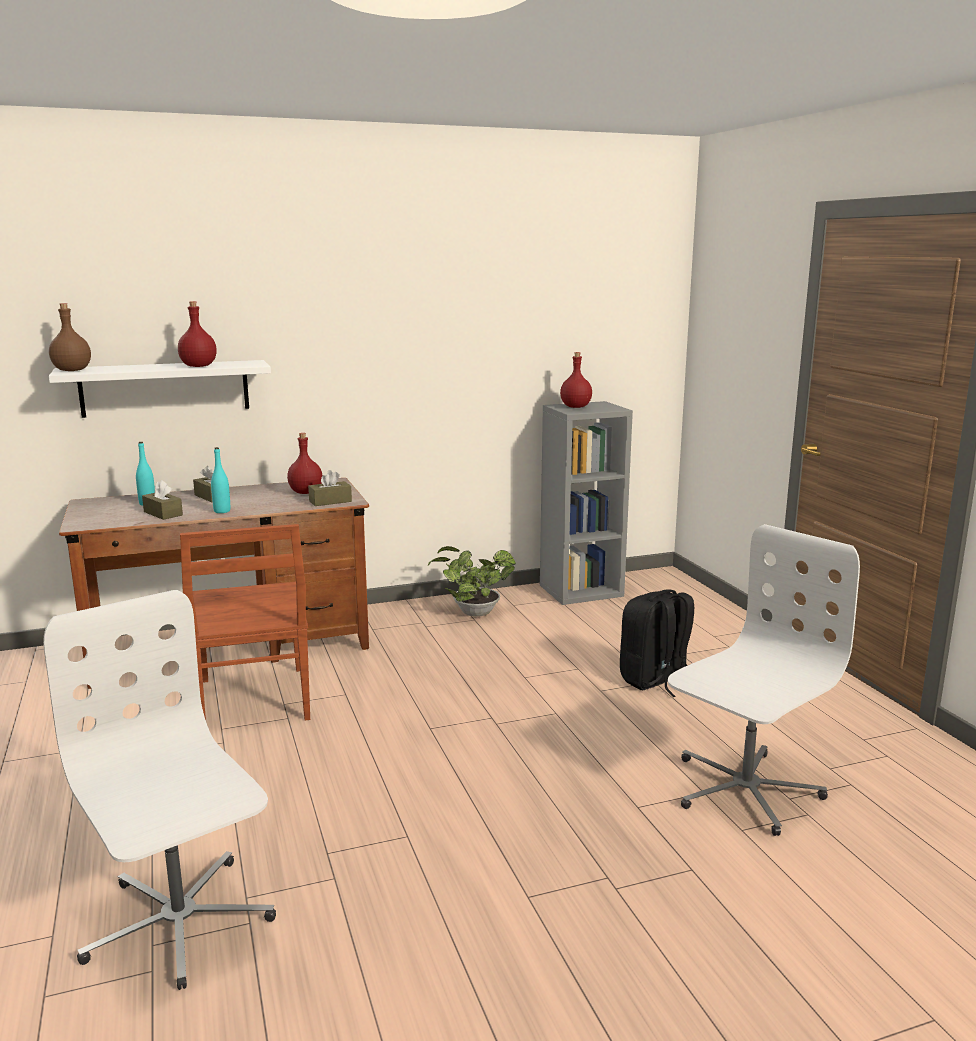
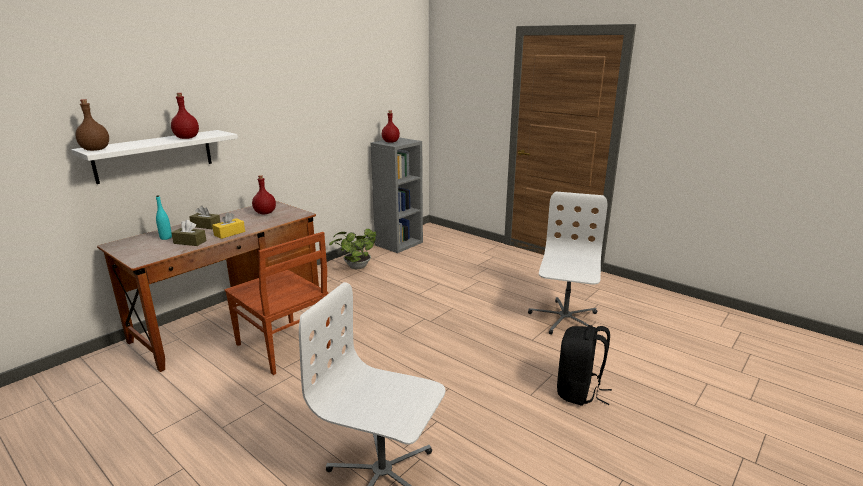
camera: 30 degrees left, 5 degrees up
turquoise bottle [211,447,230,513] -> yellow tissue box [212,212,245,239]
brown tissue box [308,470,352,506] -> none
black backpack [620,589,694,697] -> black backpack moved to [557,325,612,406]

